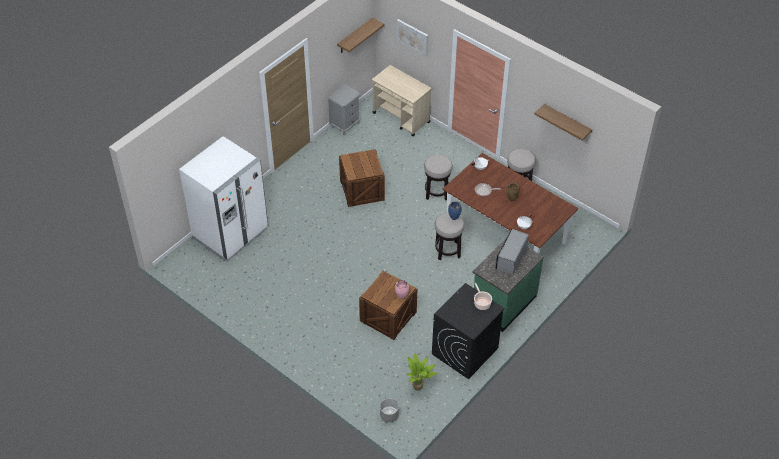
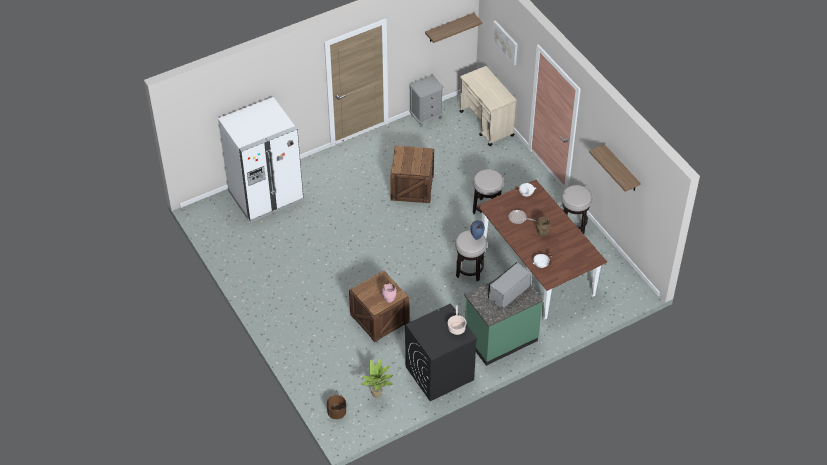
camera: 20 degrees right, 0 degrees up
grey planter [380,398,399,422] -> brown planter [327,395,346,419]

